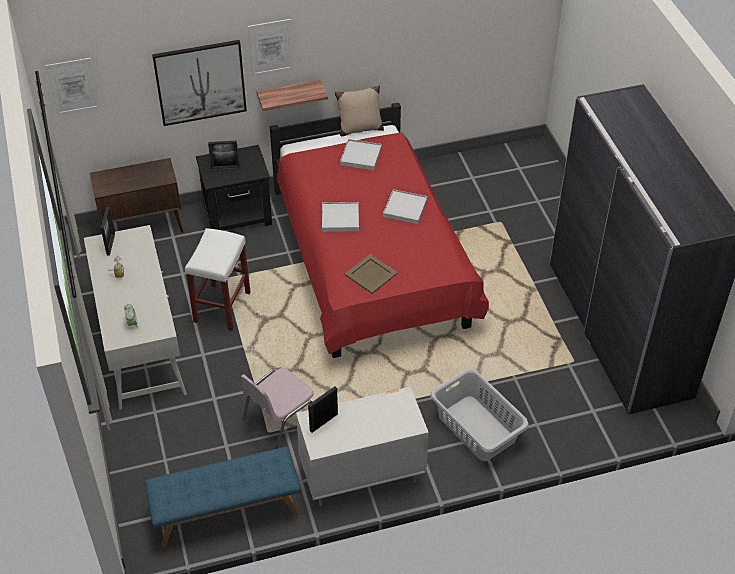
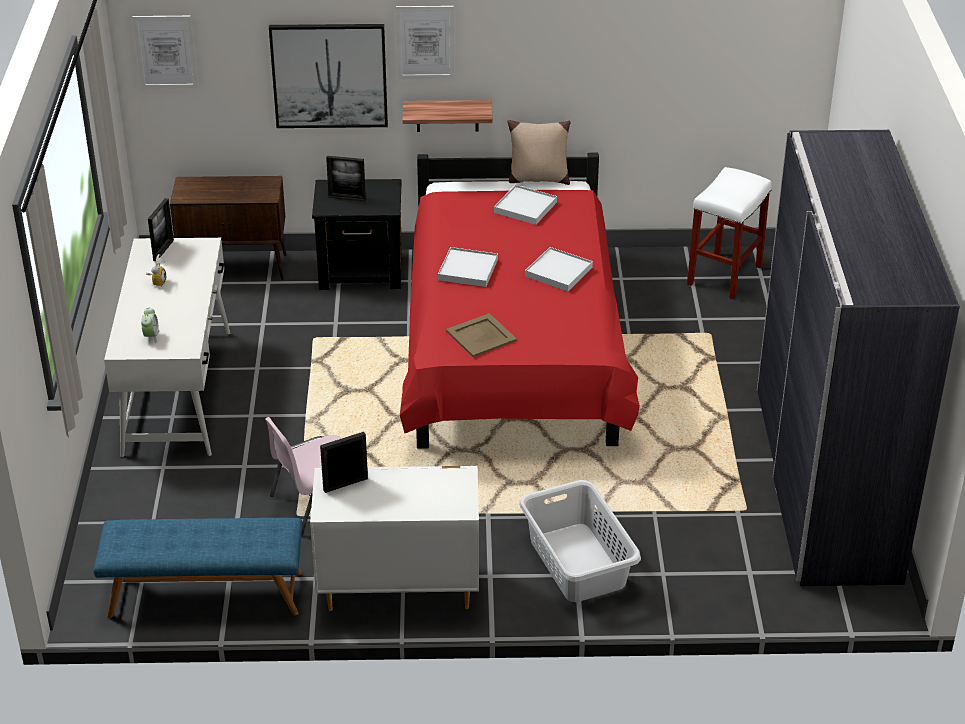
camera: 15 degrees right, 10 degrees down
white stool [185,228,250,331] -> white stool moved to [687,167,772,299]

